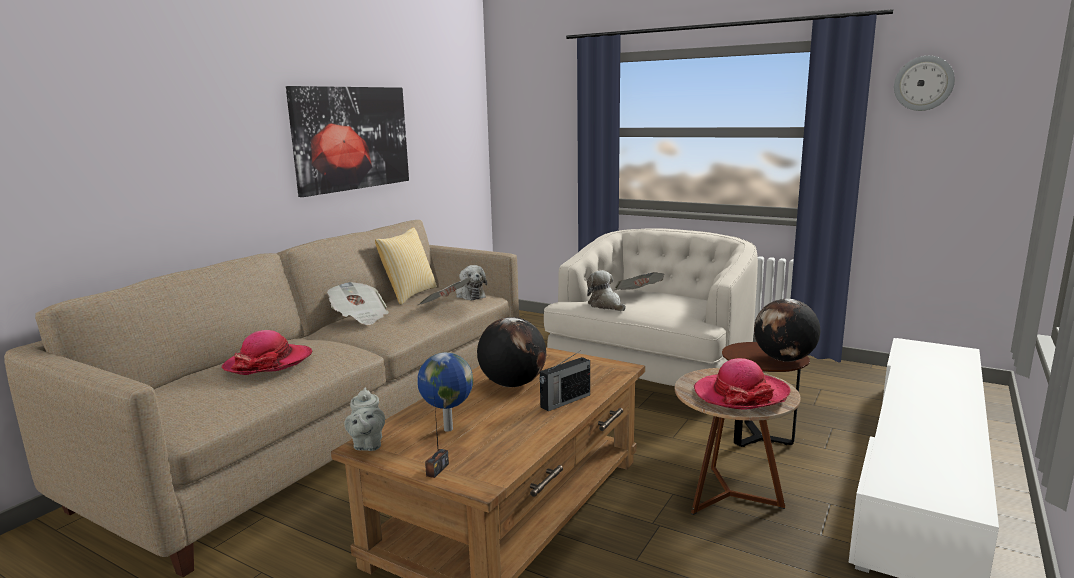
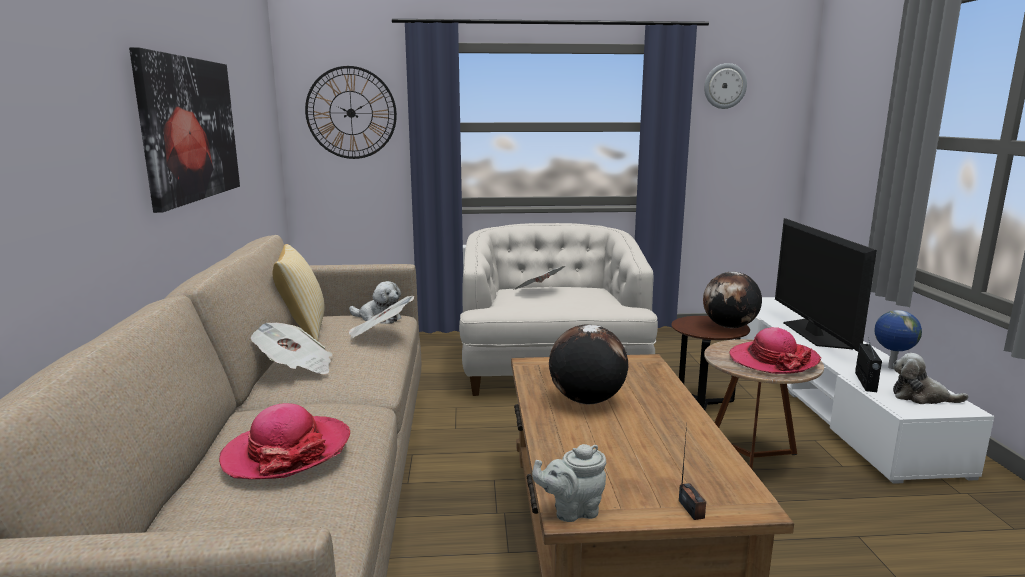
camera: 35 degrees left, 0 degrees up
grey teapot [344,387,385,451] -> grey teapot turned 120 degrees clockwise [532,444,606,522]
globe [417,352,473,432] -> globe moved to [875,310,922,369]
radio [539,350,590,411] -> radio moved to [855,338,882,392]
plush toy [587,270,626,311] -> plush toy moved to [893,353,969,404]
none -> wall clock [305,66,397,159]
none -> television [775,218,877,352]

